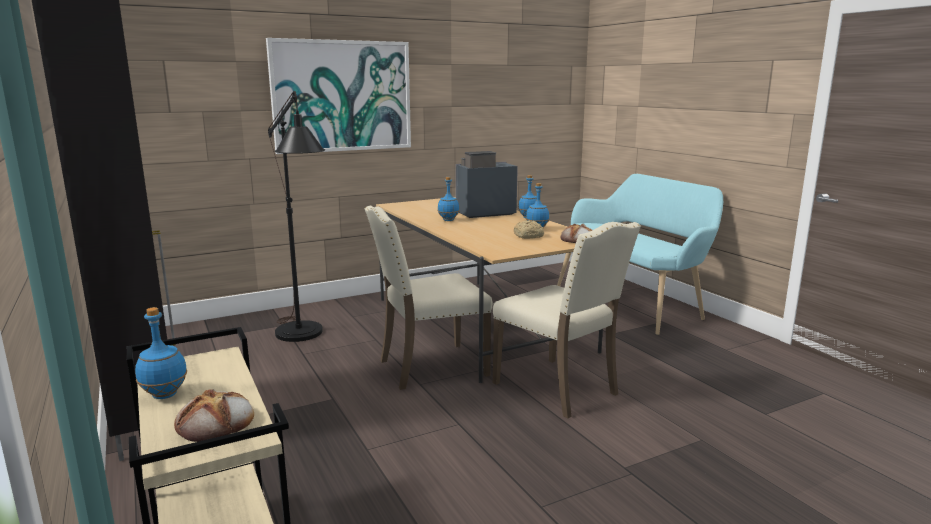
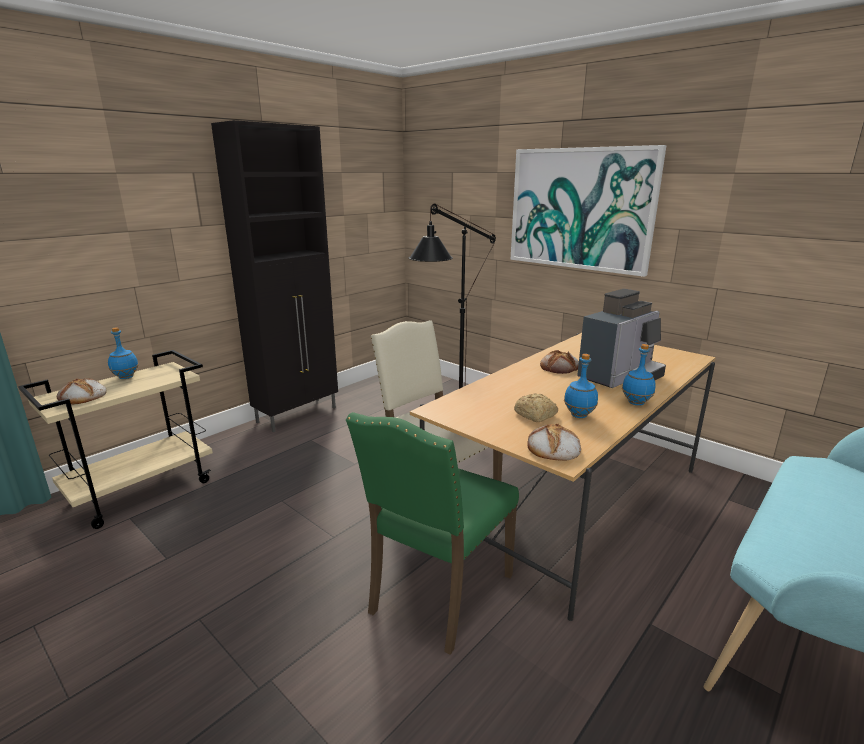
camera: 70 degrees right, 5 degrees up
blue bottle [438,177,460,221] -> bread [540,350,579,374]
coffee machine [456,151,518,218] -> coffee machine turned 90 degrees clockwise [577,289,666,388]
beige chair [493,222,641,418] -> green chair [346,412,519,655]

